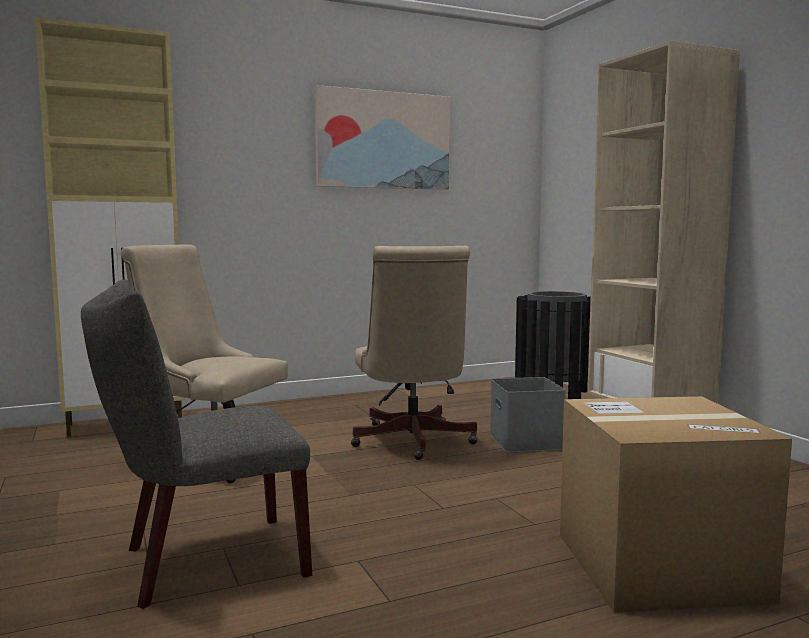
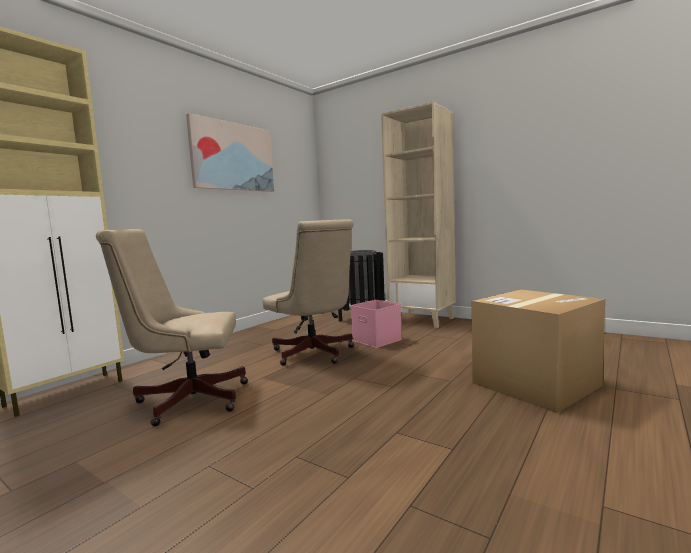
camera: 30 degrees left, 0 degrees up
grey chair [81,279,312,609] -> none
grey storage box [490,377,566,453] -> pink storage box [351,300,402,348]

